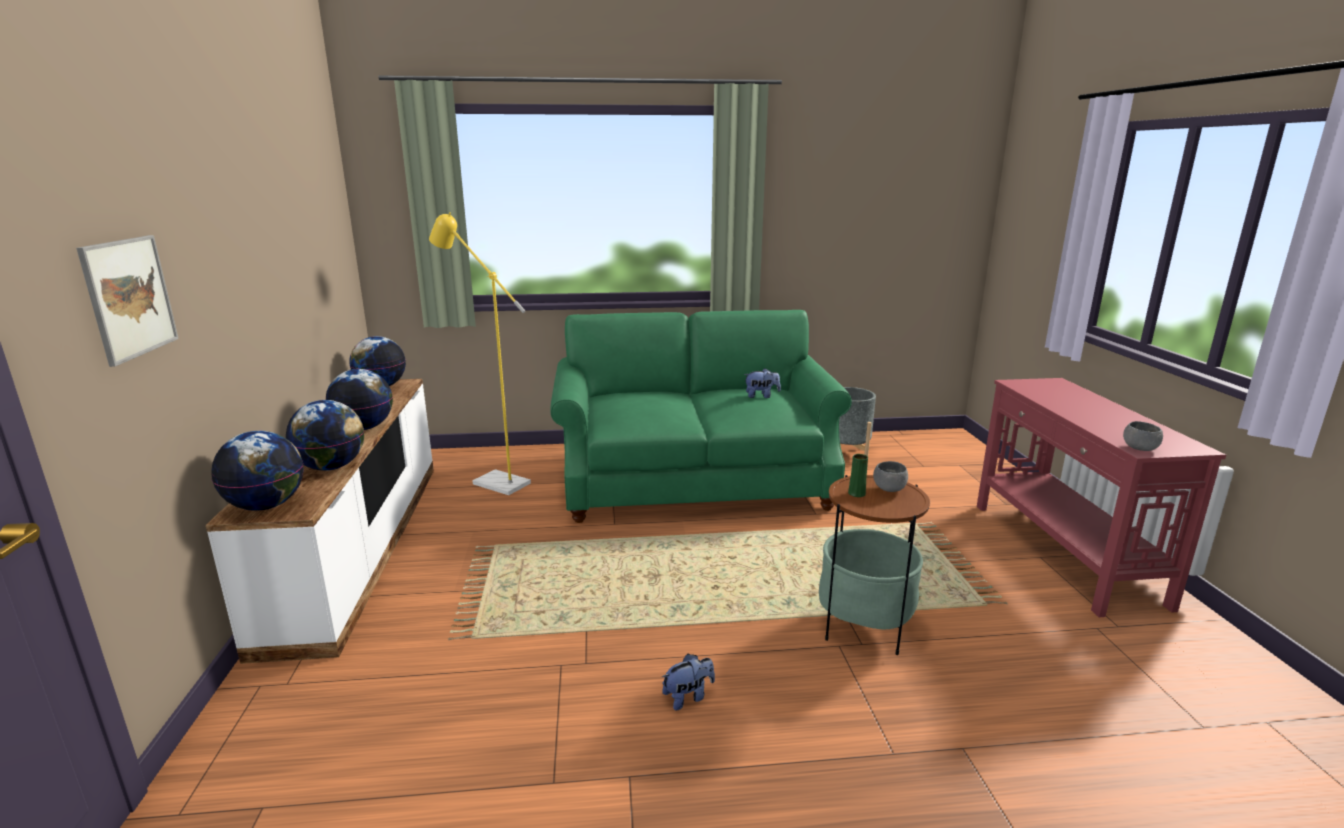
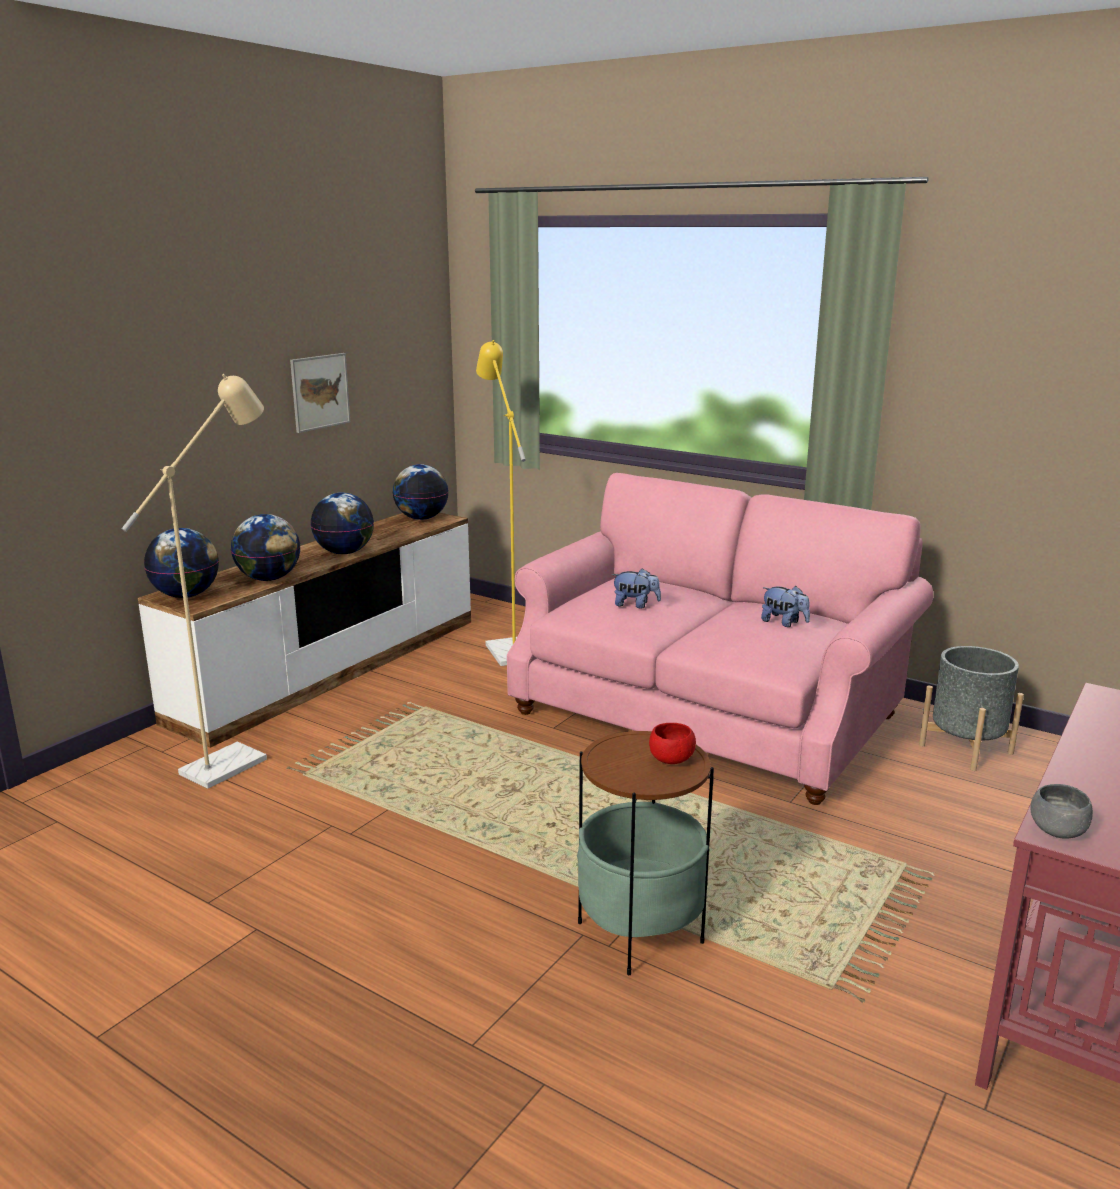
camera: 40 degrees right, 0 degrees up
picture [76,235,179,367] -> picture moved to [290,353,350,433]
green sofa [551,310,852,523] -> pink sofa [507,473,933,805]
plush toy [662,654,715,711] -> plush toy moved to [612,568,661,609]
green vase [848,454,868,497] -> none
grey bowl [873,461,908,492] -> red bowl [649,723,696,764]
none -> beige floor lamp [122,374,267,789]

